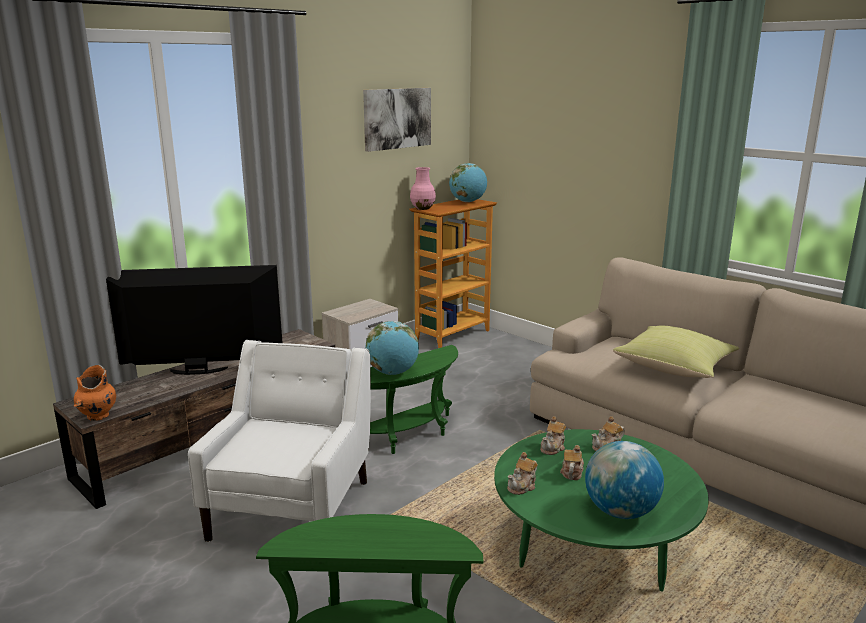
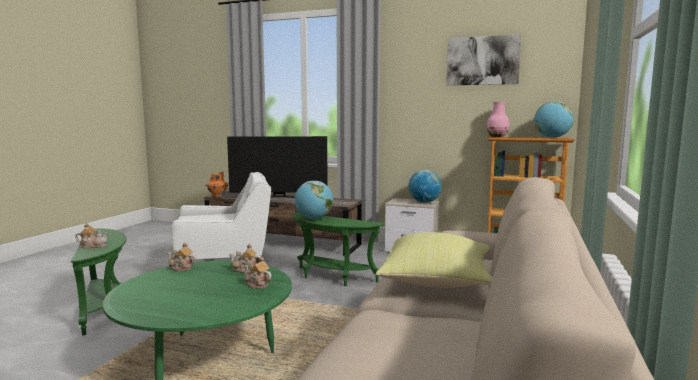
camera: 65 degrees right, 10 degrees down
television [106,265,283,375] -> television turned 120 degrees clockwise [227,136,328,198]
teapot [560,445,584,480] -> teapot moved to [75,223,108,248]
globe [585,441,664,519] -> globe moved to [409,170,442,203]

